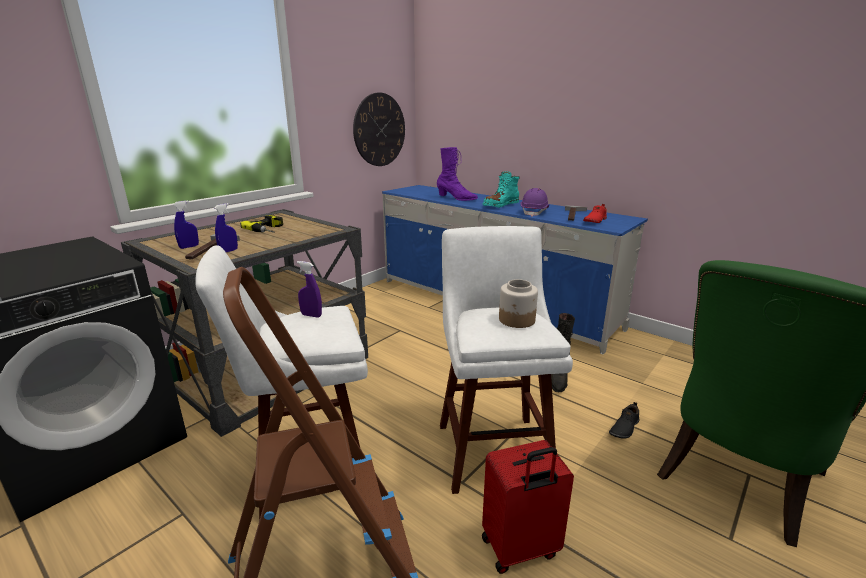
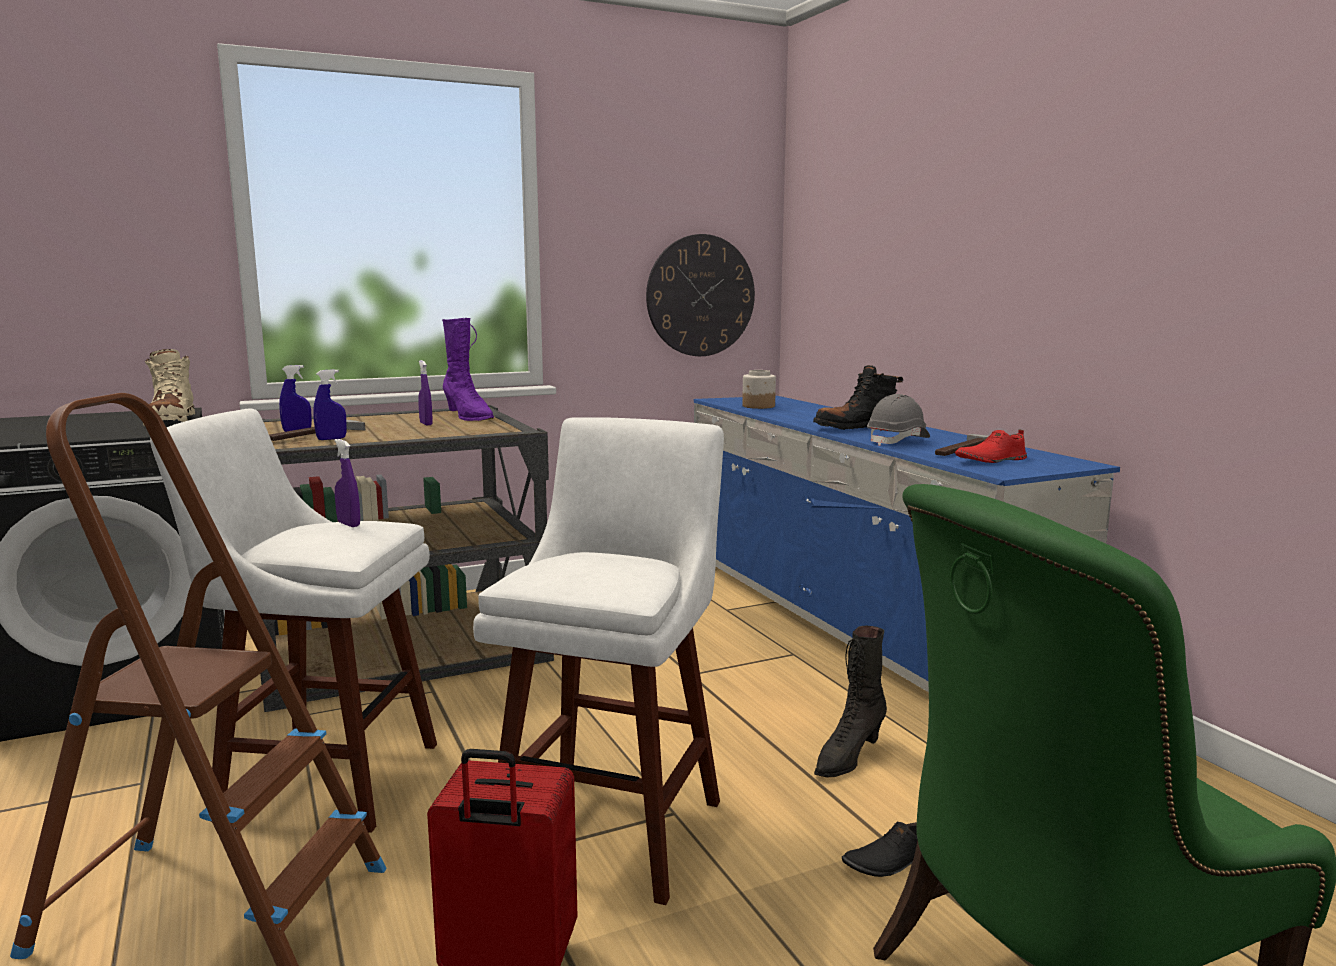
camera: 25 degrees right, 10 degrees down
power drill [240,215,283,233] -> purple spray bottle [418,360,433,425]
purple boot [437,147,478,201] -> purple boot moved to [442,318,494,421]
turquoise boot [482,171,520,208] -> black boot [813,365,903,430]
jar [499,279,538,328] -> jar moved to [742,370,776,409]
purple hard hat [520,188,549,217] -> grey hard hat [867,394,930,446]
none -> beige boot [143,349,195,426]

